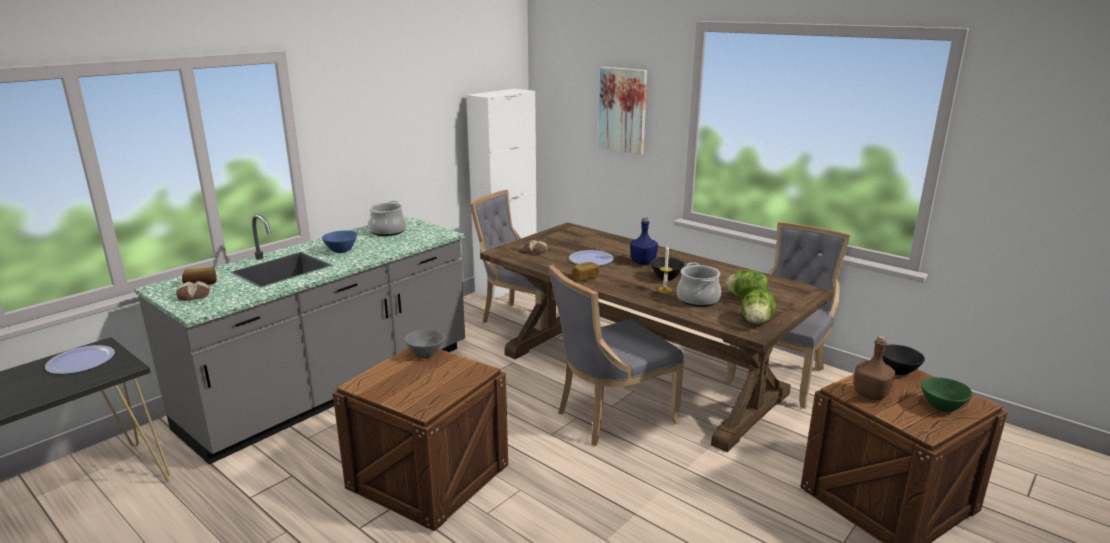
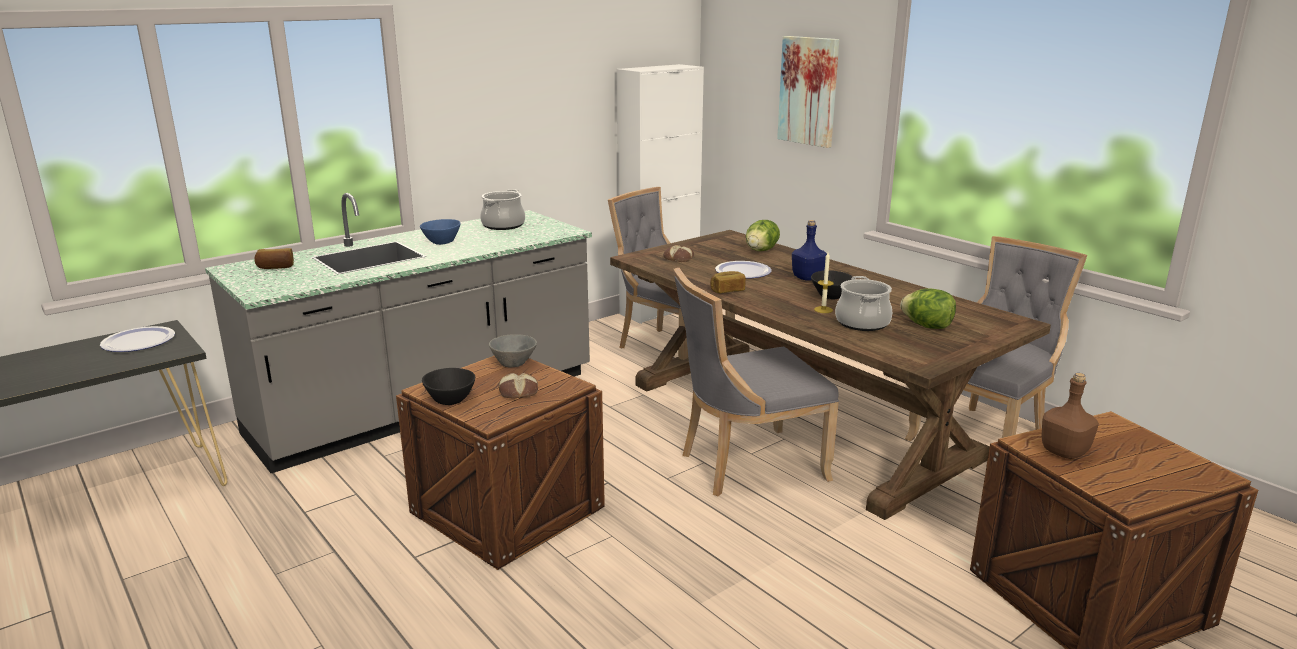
camera: 10 degrees right, 0 degrees up
bread [176,281,210,300] -> bread moved to [499,373,538,398]
lettuce [742,289,776,324] -> lettuce moved to [746,220,780,251]
black bowl [883,345,925,375] -> black bowl moved to [422,368,475,405]
green bowl [921,377,972,412] -> none

